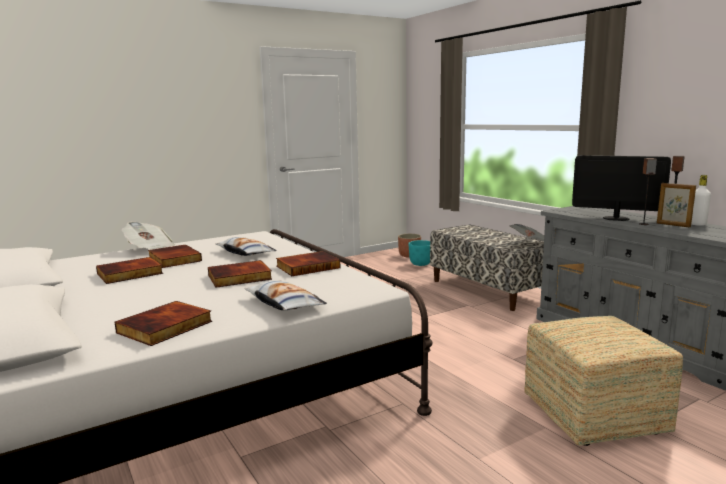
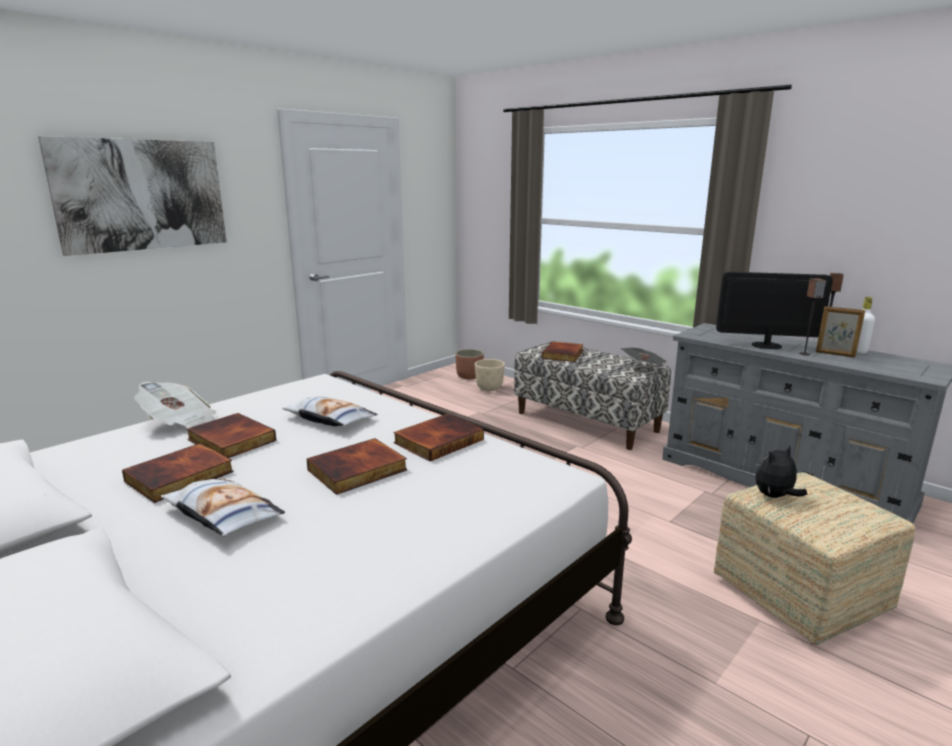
camera: 15 degrees left, 5 degrees up
book [114,301,212,346] -> book moved to [542,342,583,362]
pillow [245,281,327,310] -> pillow moved to [161,479,285,536]
turquoise planter [408,240,430,266] -> beige planter [475,359,505,391]
none -> picture [38,136,227,256]
none -> plush toy [755,445,807,498]

